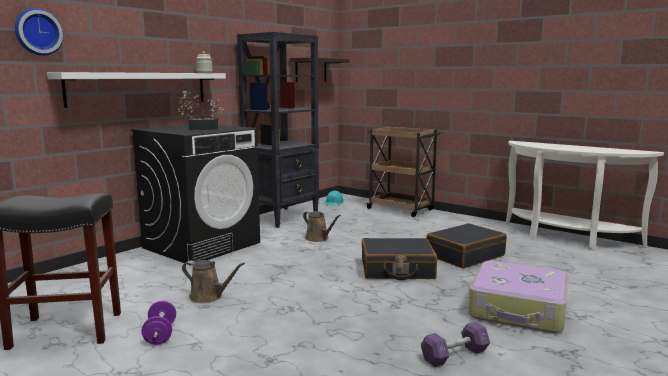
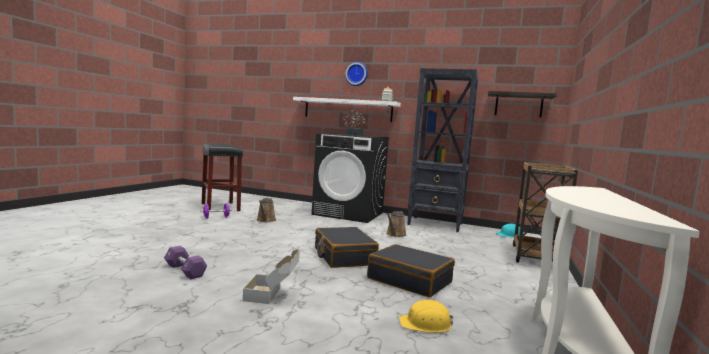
camera: 70 degrees right, 5 degrees down
wall clock [15,8,63,56] -> wall clock moved to [345,62,368,86]
suitcase [468,261,568,333] -> cardboard box [243,249,300,304]
none -> yellow hard hat [399,300,453,333]

